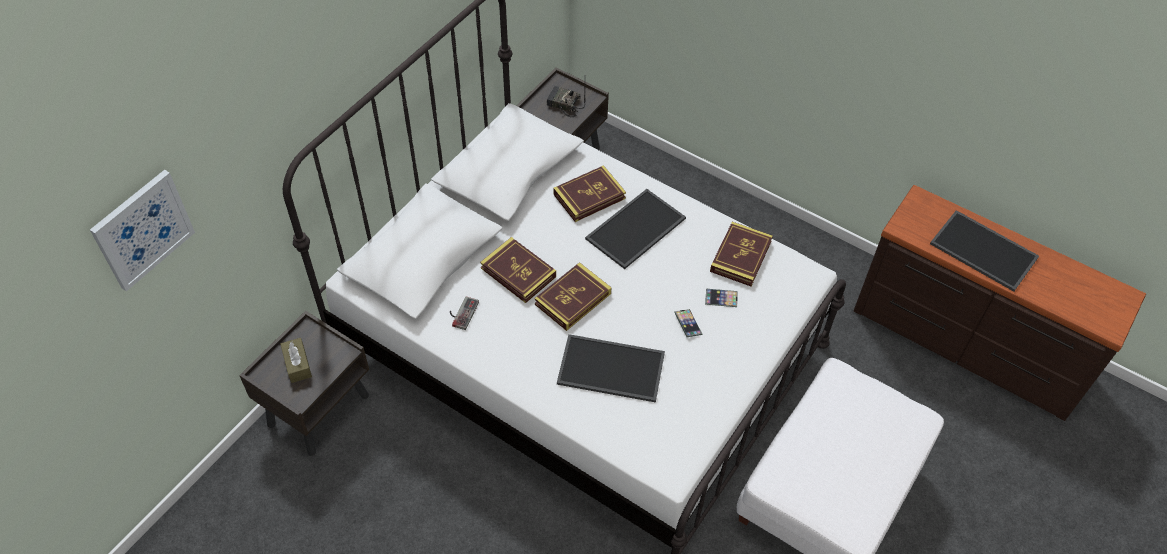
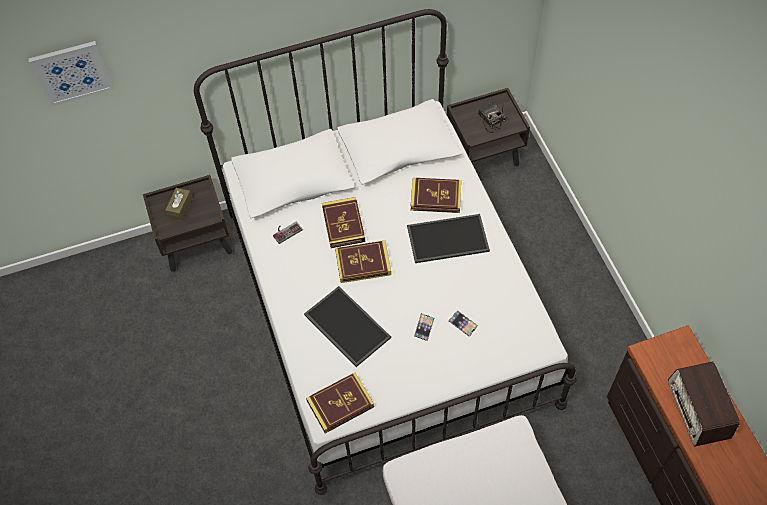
camera: 40 degrees right, 5 degrees up
book [710,222,773,286] -> book moved to [306,373,374,433]
tray [930,210,1039,292] -> radio [668,362,740,447]

